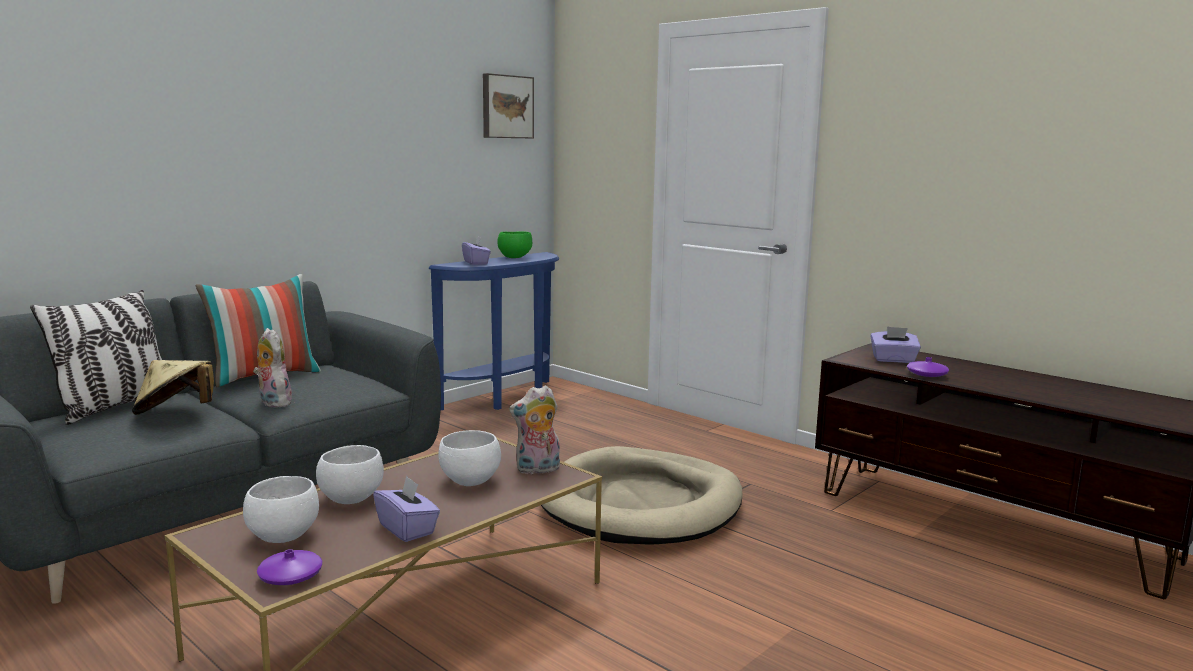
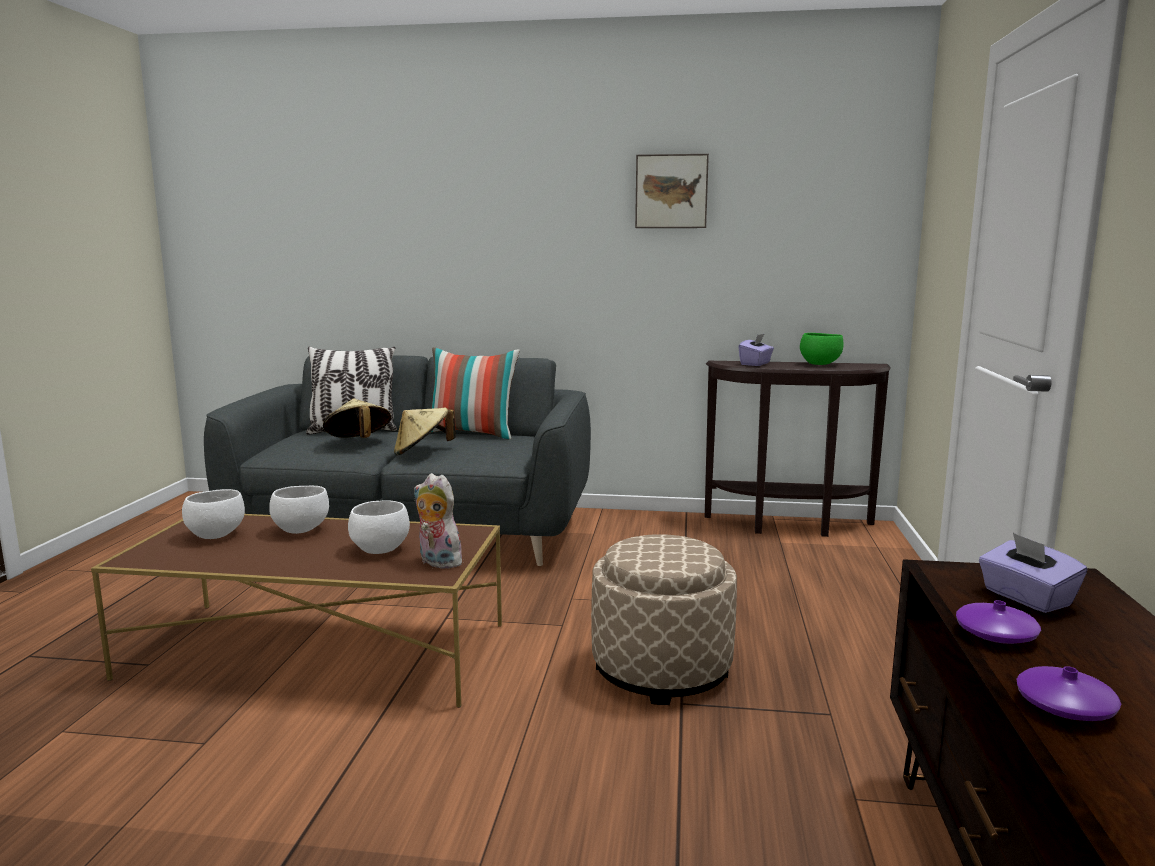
camera: 55 degrees right, 0 degrees up
plush toy [253,328,295,408] -> beige hat [394,407,456,455]
purple vase [257,549,322,585] -> purple vase moved to [1017,666,1121,721]
purple tissue box [373,476,440,542] -> none
blue console table [428,252,559,411] -> brown console table [705,361,891,537]
picture [483,73,534,139] -> picture moved to [635,154,709,228]
beige dog bed [541,446,743,545] -> beige ottoman [591,534,737,705]

